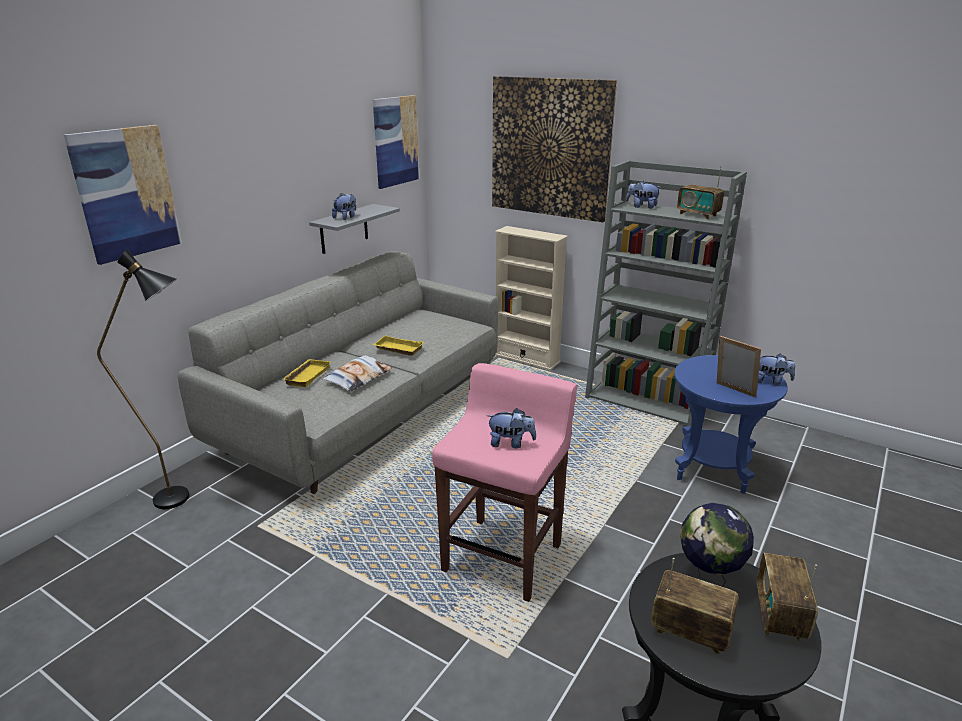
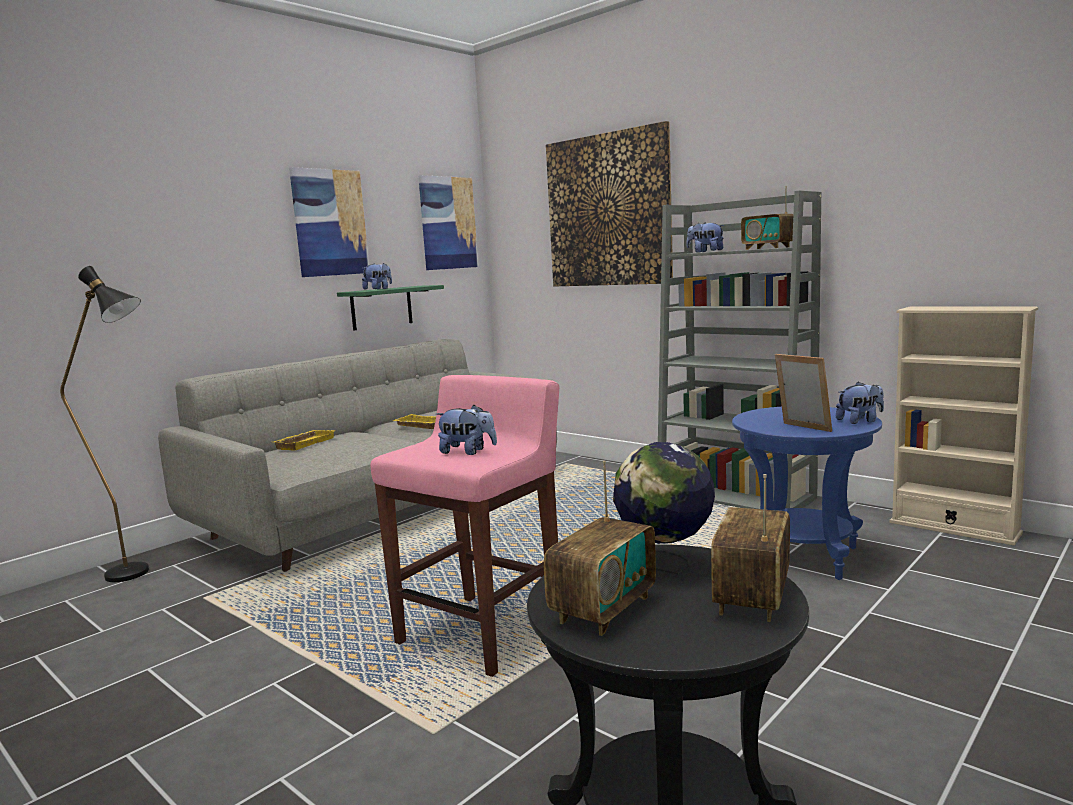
camera: 10 degrees right, 15 degrees down
picture [64,125,182,265] -> picture moved to [289,167,369,277]
grey shelf [309,204,400,254] -> green shelf [337,285,444,331]
pillow [322,355,392,392] -> none
beige bookcase [495,226,568,371] -> beige bookcase moved to [890,306,1038,545]
radio [651,558,739,654] -> radio turned 90 degrees clockwise [544,461,656,636]
plush toy [758,354,795,386] -> plush toy turned 45 degrees counterclockwise [836,382,884,424]

